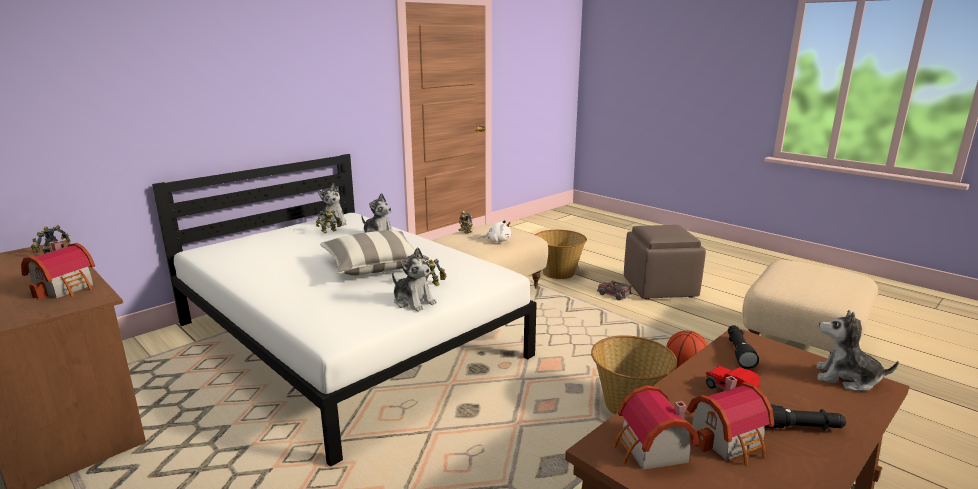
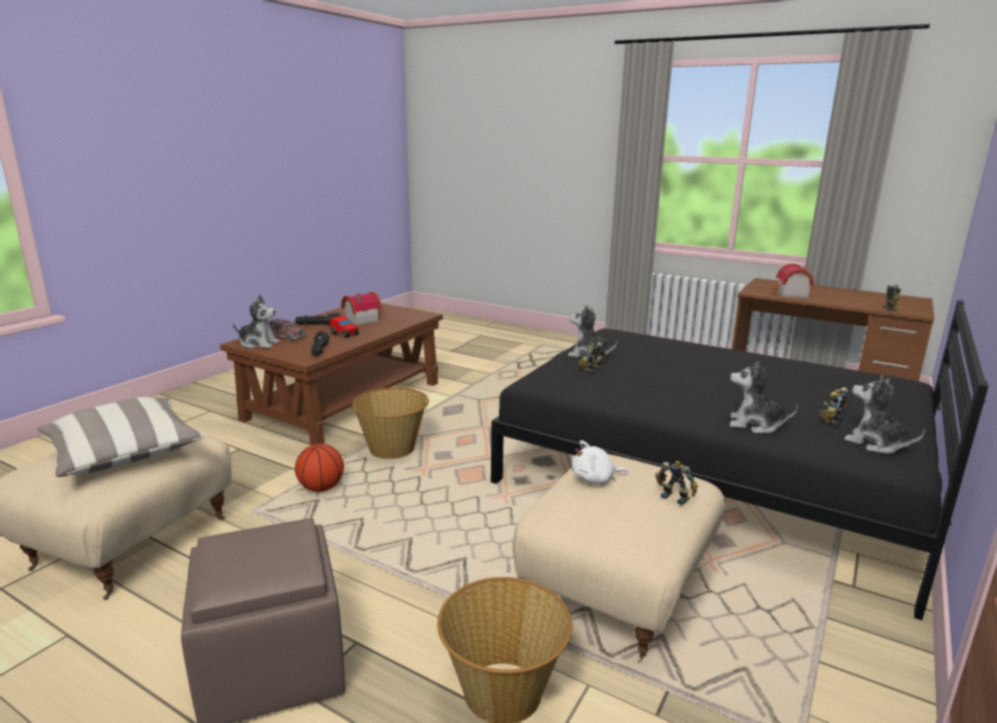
camera: 165 degrees right, 0 degrees up
white bed [152,154,537,467] -> black bed [491,300,988,620]
pillow [320,230,429,276] -> pillow moved to [37,397,205,477]
toy truck [597,280,632,300] -> toy truck moved to [268,318,307,341]
toy house [613,385,699,470] -> none

